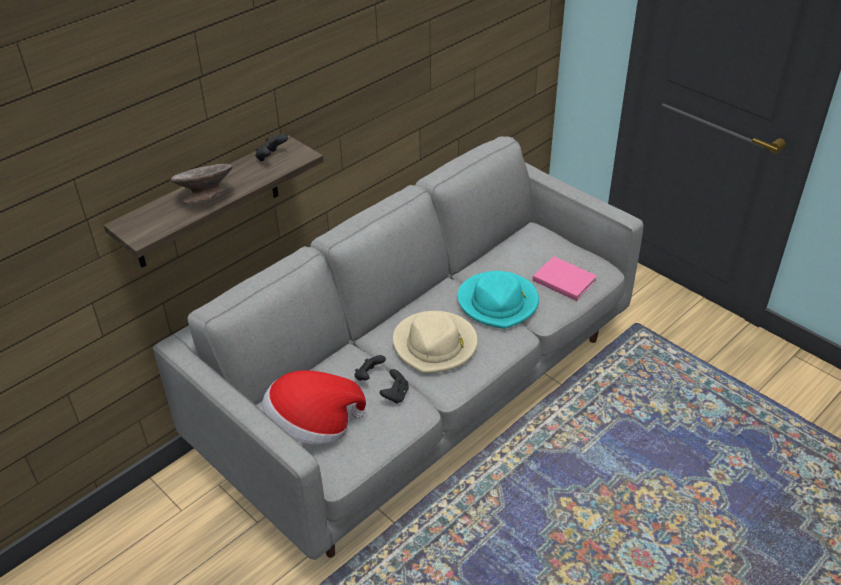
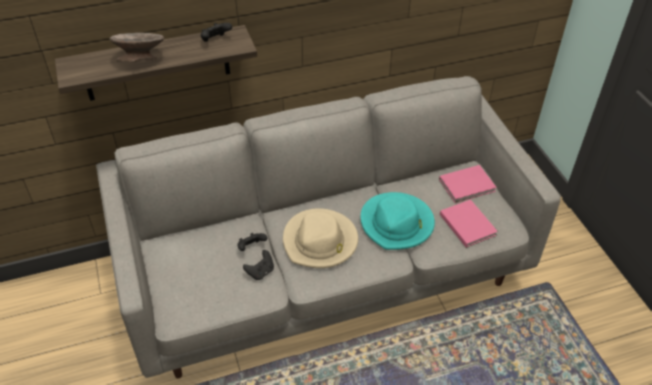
camera: 25 degrees right, 5 degrees up
hat [262,370,366,445] -> none
none -> pink book [439,165,497,203]

